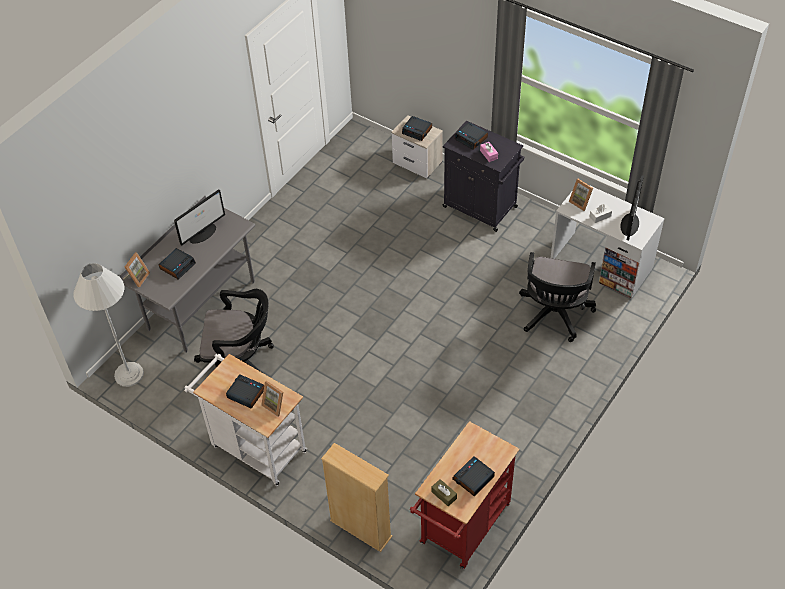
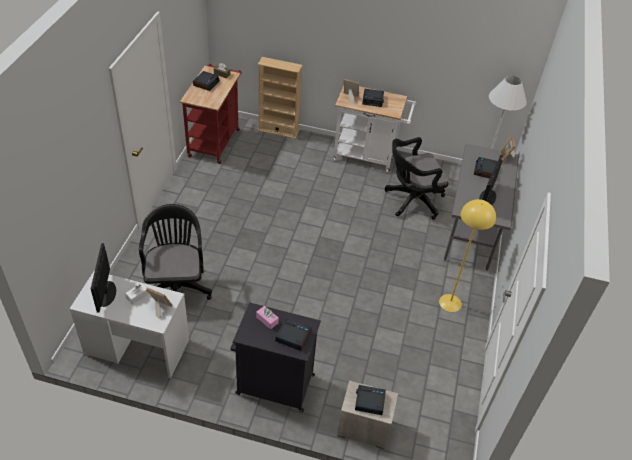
camera: 155 degrees right, 5 degrees down
none -> yellow floor lamp [439,199,496,312]

